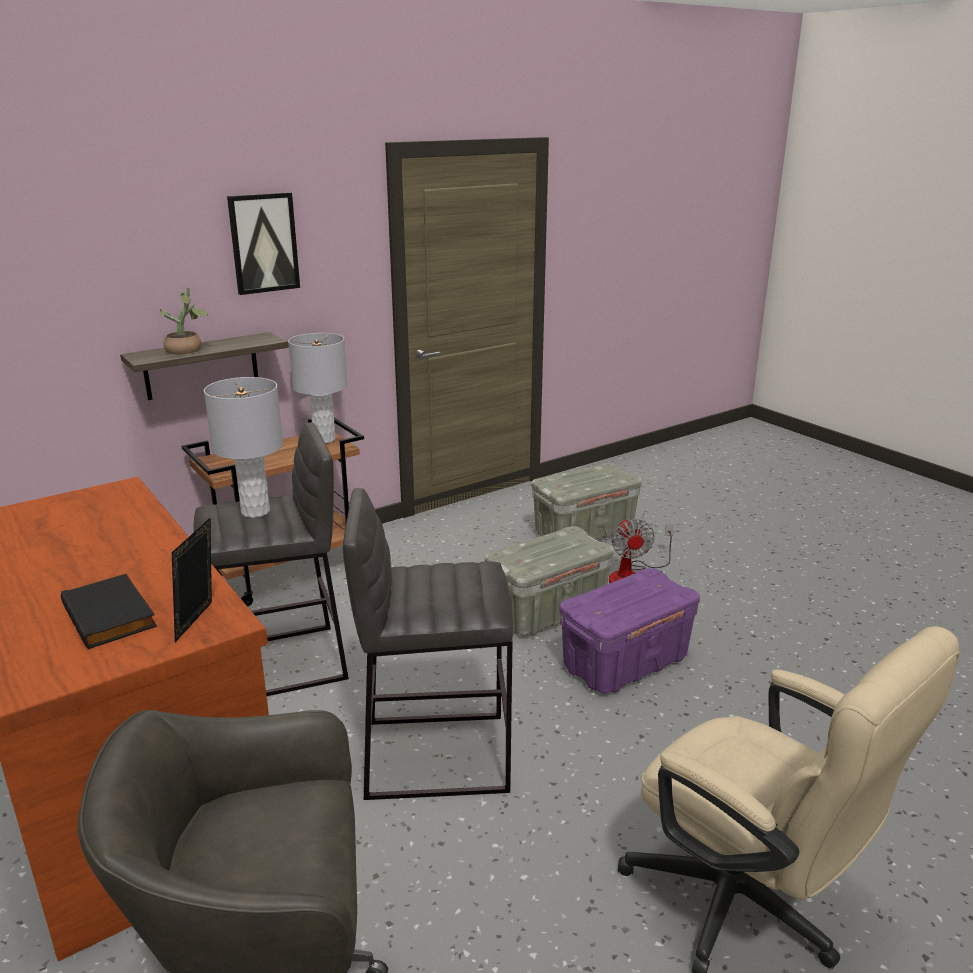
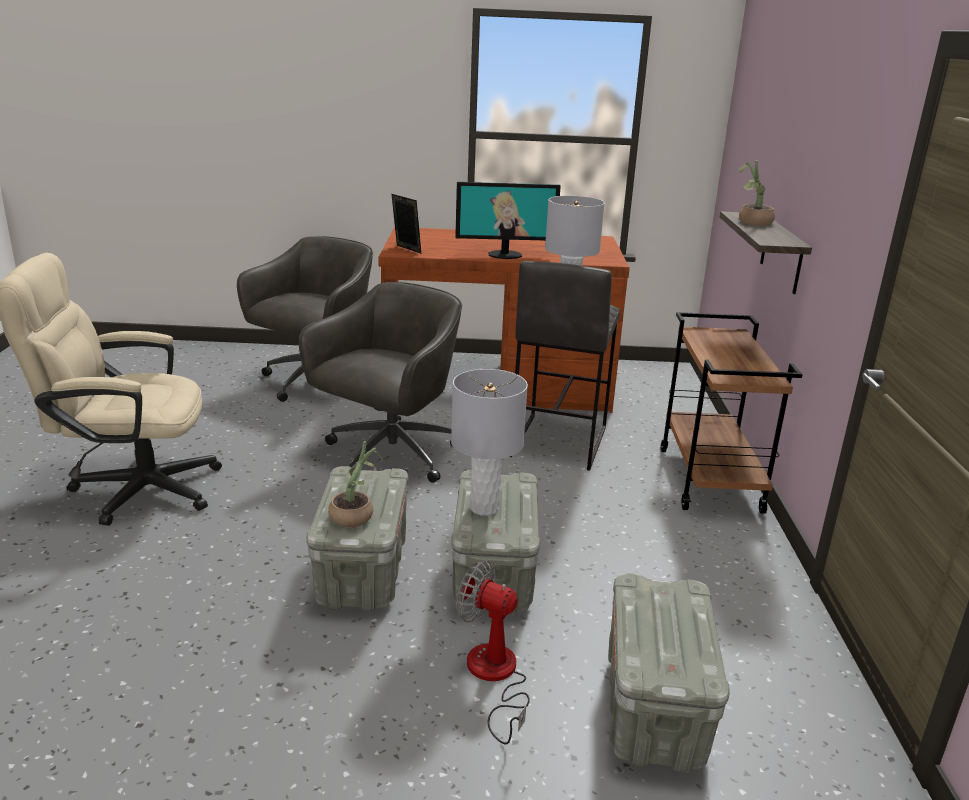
camera: 125 degrees right, 0 degrees up
black book [61,574,157,649] -> none
picture [227,192,300,295] -> none
grey table lamp [288,333,348,443] -> grey table lamp moved to [451,369,528,516]
grey stool [343,488,513,800] -> grey office chair [299,282,462,483]
purple storage box [559,568,700,694] -> grey storage box [306,466,408,611]
none -> potted plant [328,441,383,527]
none -> monitor [455,182,561,259]

